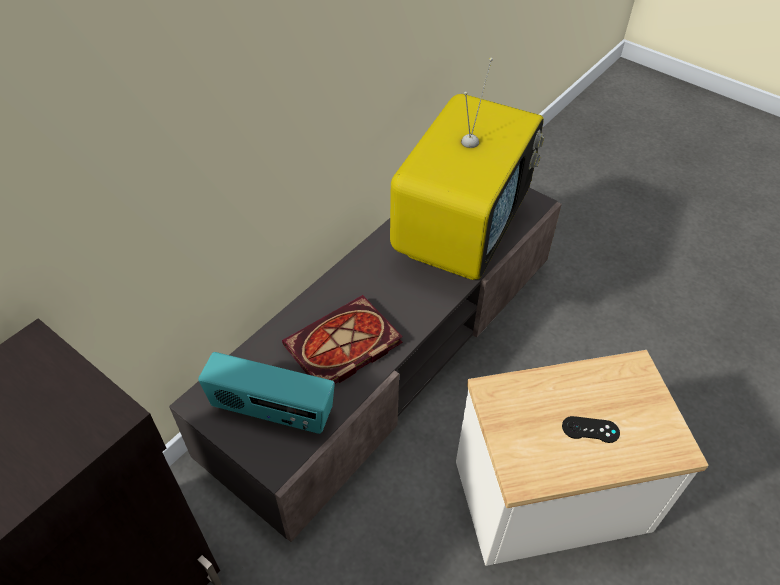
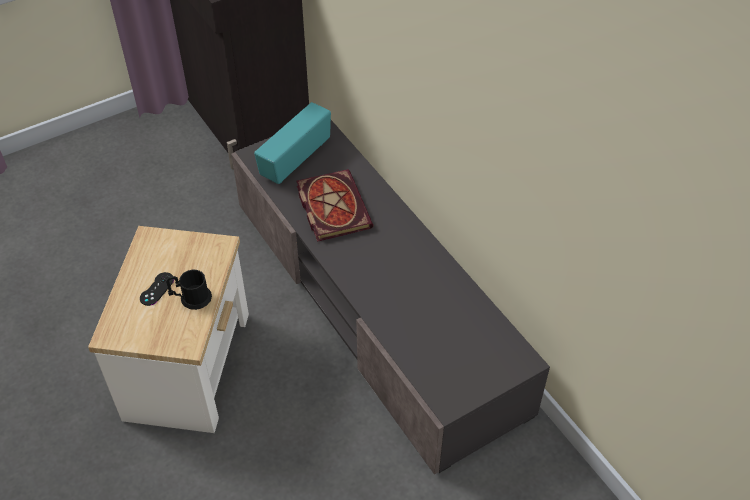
camera: 110 degrees right, 0 degrees up
television [390,58,544,280] -> none
none -> black mug [166,270,212,310]

